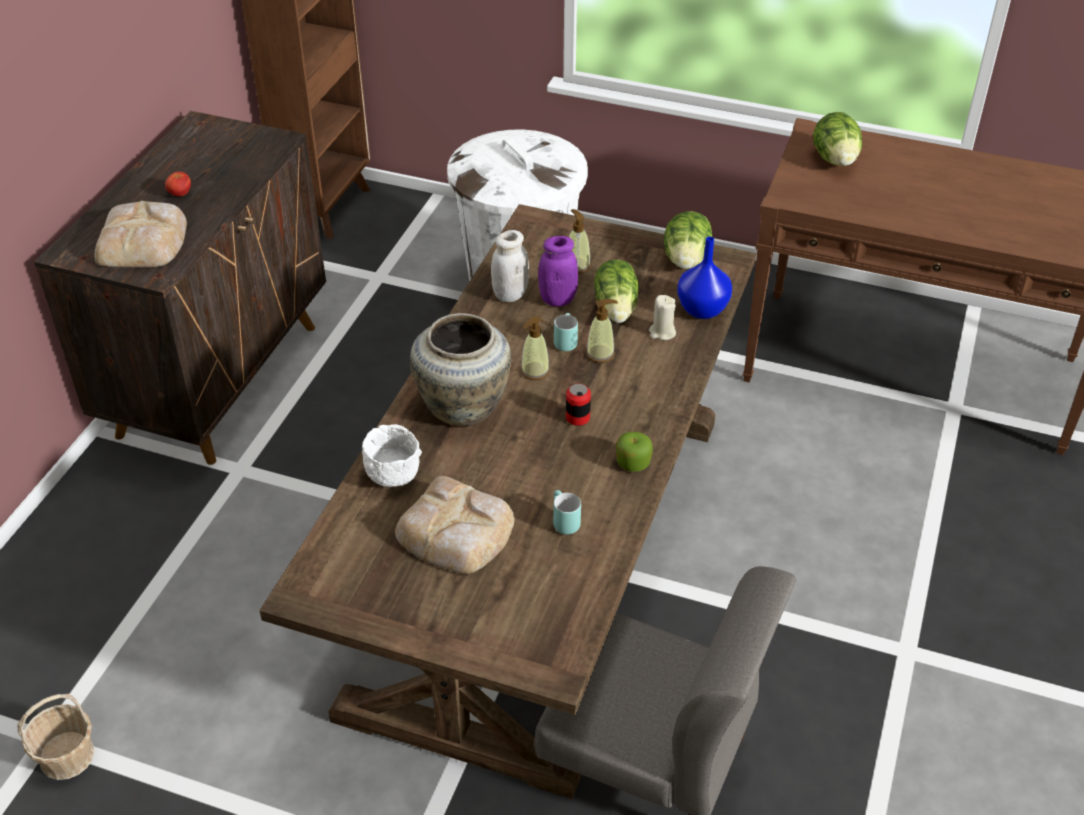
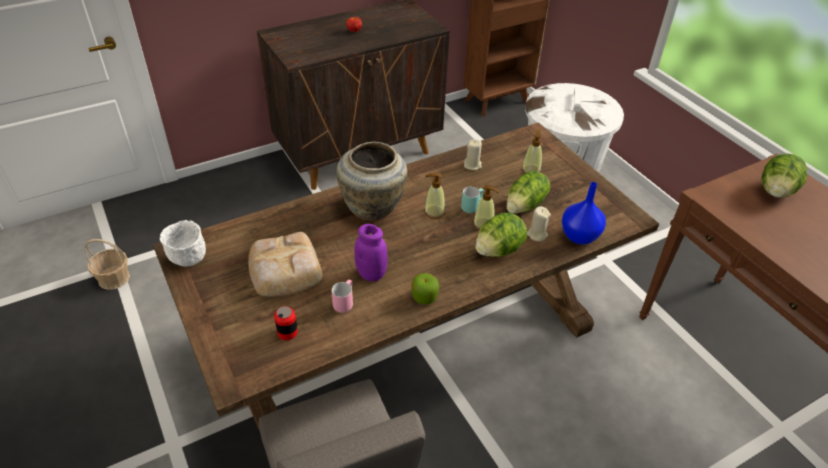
camera: 40 degrees right, 0 degrees up
bread [94,201,187,267] -> none
white bowl [362,424,422,487] -> white bowl moved to [160,220,206,267]
white jar [491,230,529,302] -> beige candle [464,139,482,170]
purple jar [538,236,578,307] -> purple jar moved to [354,224,387,281]
turquoise mug [553,490,581,535] -> pink mug [332,280,353,313]
can [566,384,591,426] -> can moved to [274,306,298,340]
lettuce [664,211,713,269] -> lettuce moved to [475,213,527,257]

